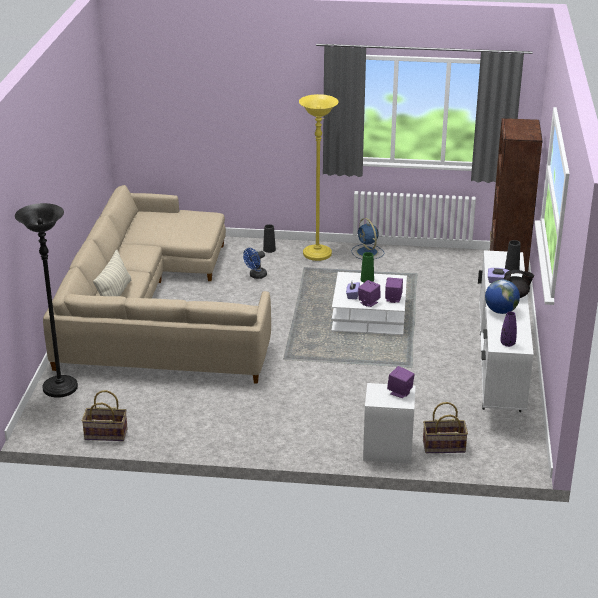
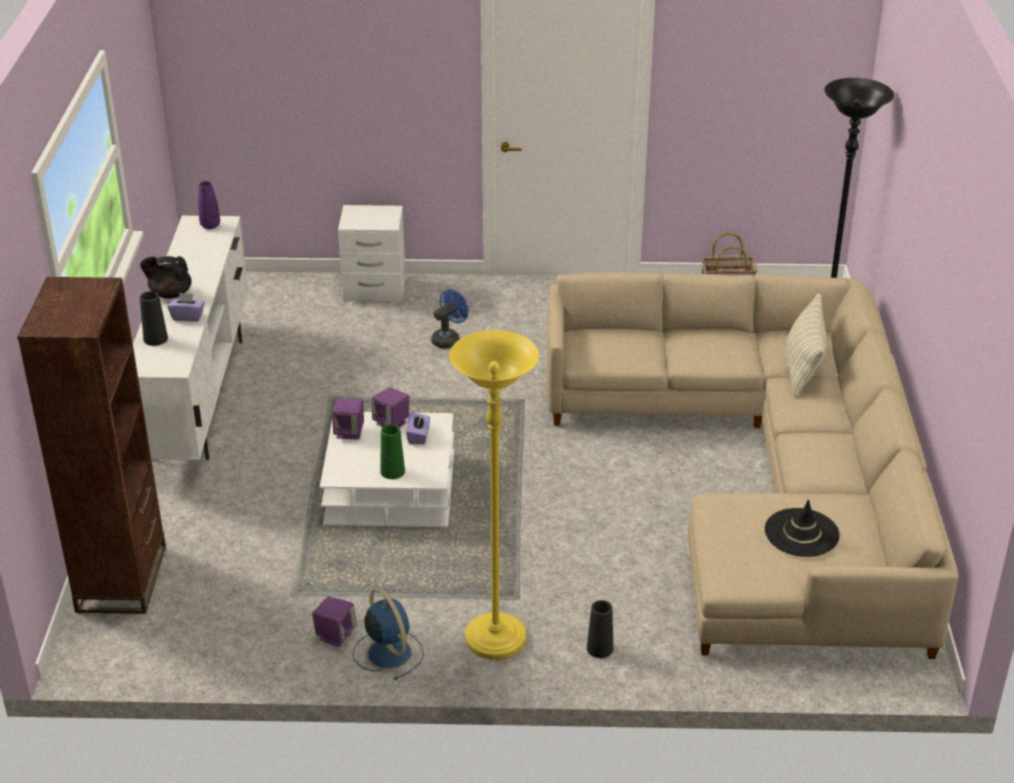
camera: 175 degrees right, 5 degrees up
blue fan [243,248,267,279] -> blue fan moved to [431,289,469,349]
purple speaker [387,366,415,398] -> purple speaker moved to [312,596,357,647]
basket [423,402,468,453] -> none
globe [485,280,520,314] -> none
none -> black hat [765,499,840,557]

